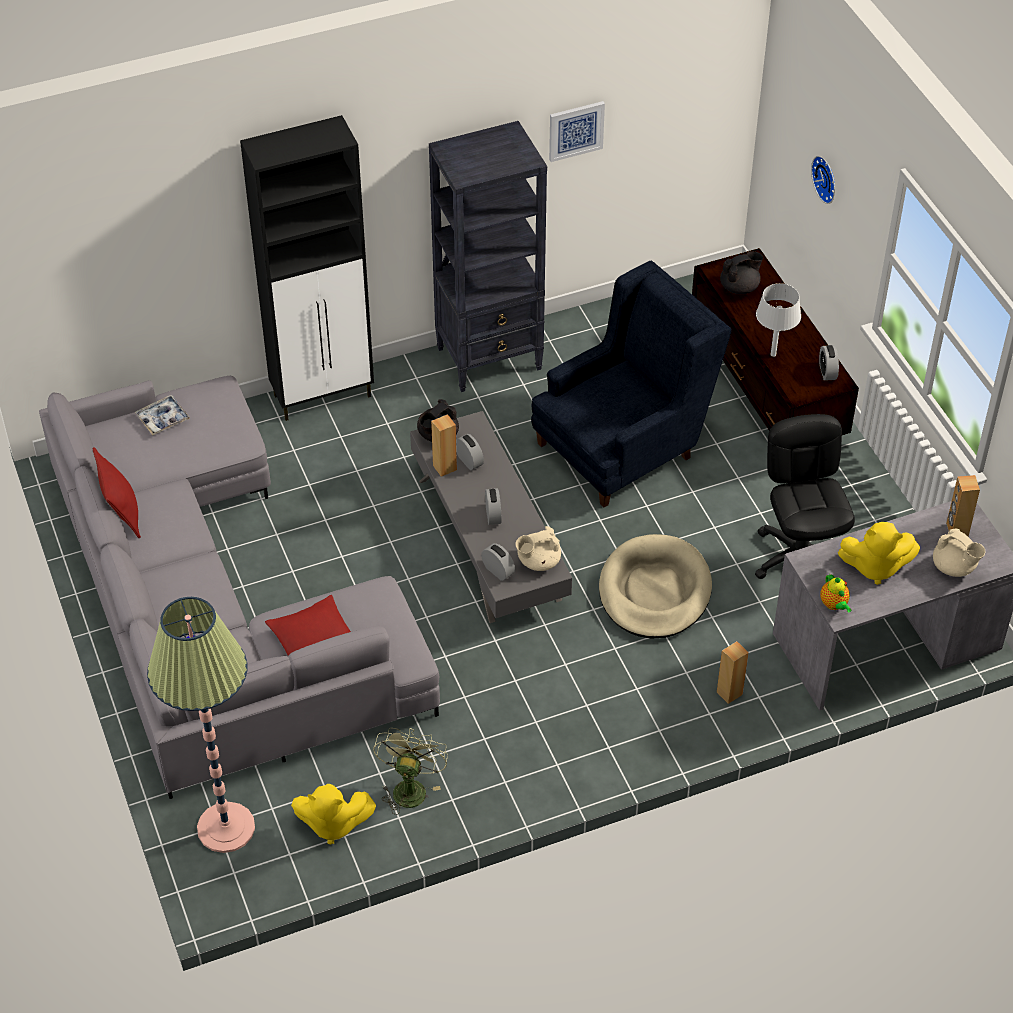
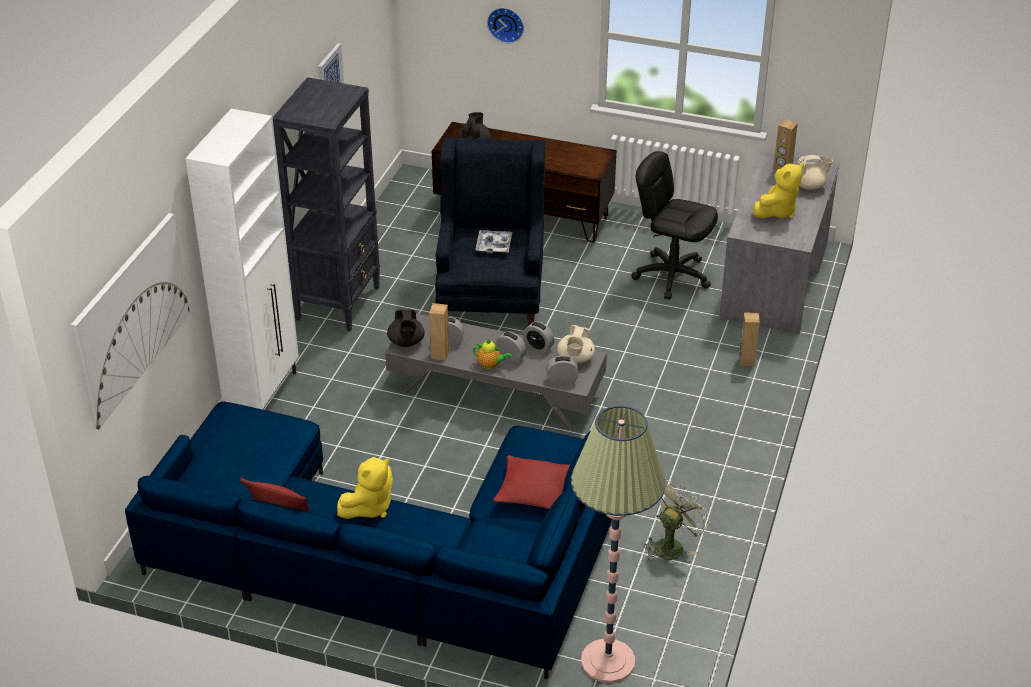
camera: 50 degrees left, 10 degrees down
grey sofa [39,376,440,799] -> blue sofa [125,402,612,679]
tray [135,395,190,435] -> tray moved to [476,230,512,253]
black cabinet [240,115,374,421] -> white cabinet [185,109,299,410]
yellow plush toy [291,784,376,844] -> yellow plush toy moved to [337,457,393,519]
green fan [373,728,448,815] -> green fan turned 75 degrees clockwise [644,480,709,561]
beige dog bed [599,534,712,639] -> none
grey table lamp [756,283,801,357] -> none
alarm clock [819,345,839,381] -> alarm clock moved to [523,322,555,353]
teapot [820,573,852,612] -> teapot moved to [473,339,512,369]
none -> picture [71,213,190,429]

